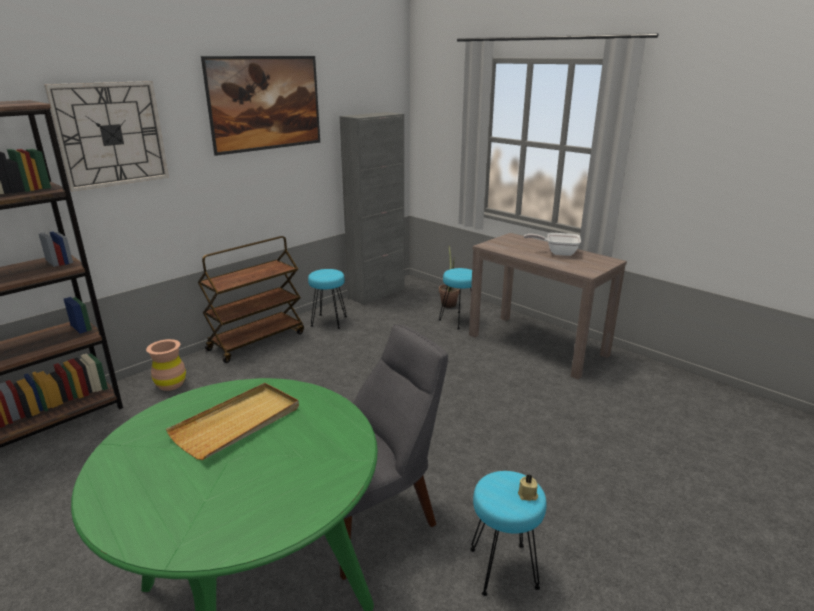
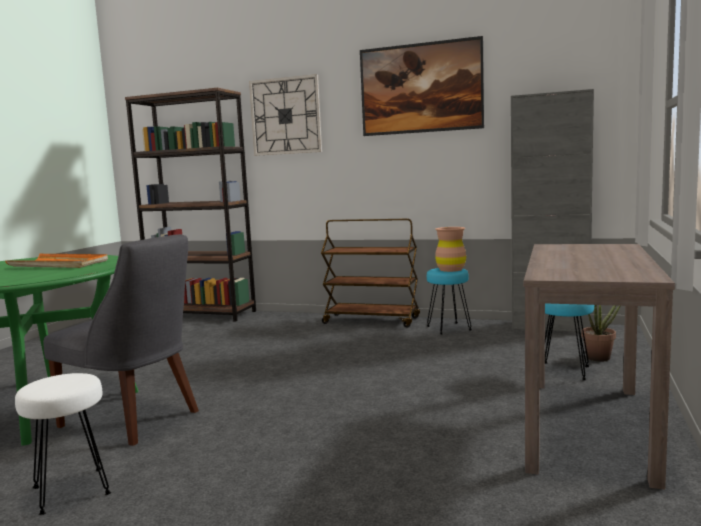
camera: 65 degrees right, 15 degrees down
brown vase [146,339,186,391] -> brown vase moved to [435,227,466,272]
beige tray [166,383,299,460] -> orange tray [5,254,108,268]
turquoise stool [470,471,547,596] -> white stool [15,373,111,515]
beige candle [518,474,538,501] -> none
frying pan [524,233,581,256] -> none

